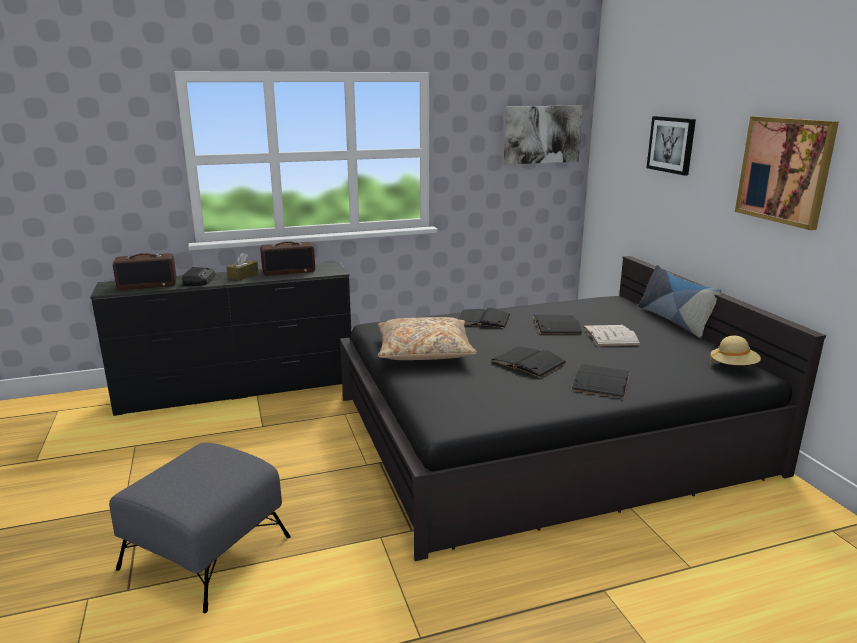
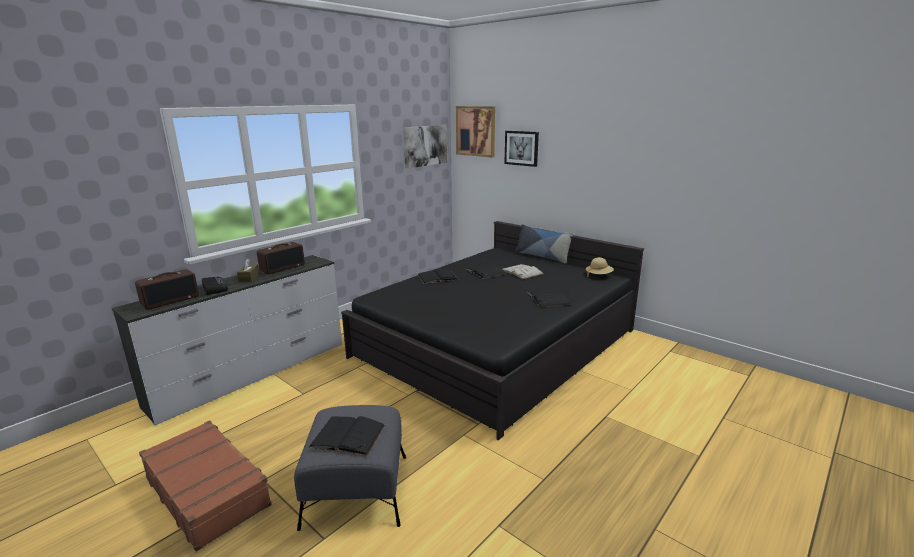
camera: 30 degrees left, 0 degrees up
black dresser [90,262,352,416] -> white dresser [112,255,342,425]
beige pillow [378,317,477,360] -> none
black book [491,346,567,378] -> black book moved to [309,416,385,456]
picture [735,116,839,230] -> picture moved to [456,106,495,157]
none -> brown suitcase [139,421,272,551]

